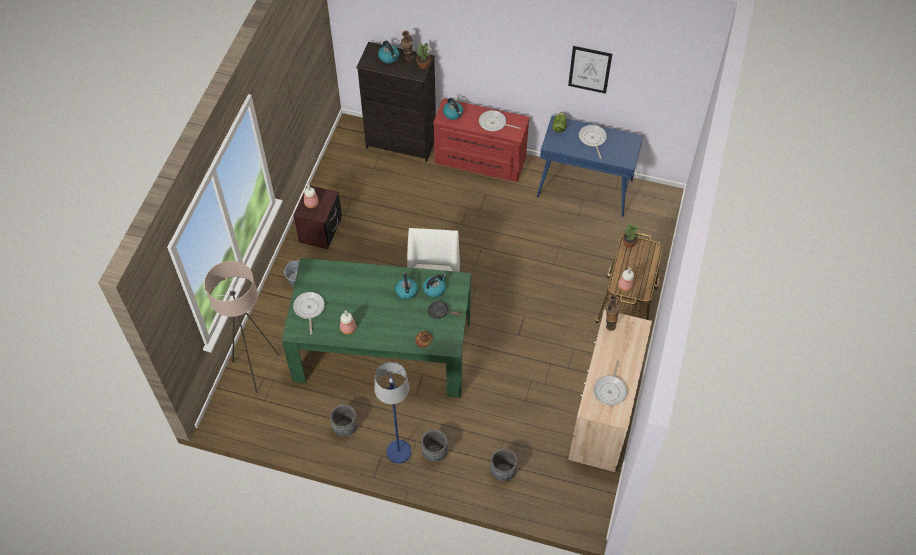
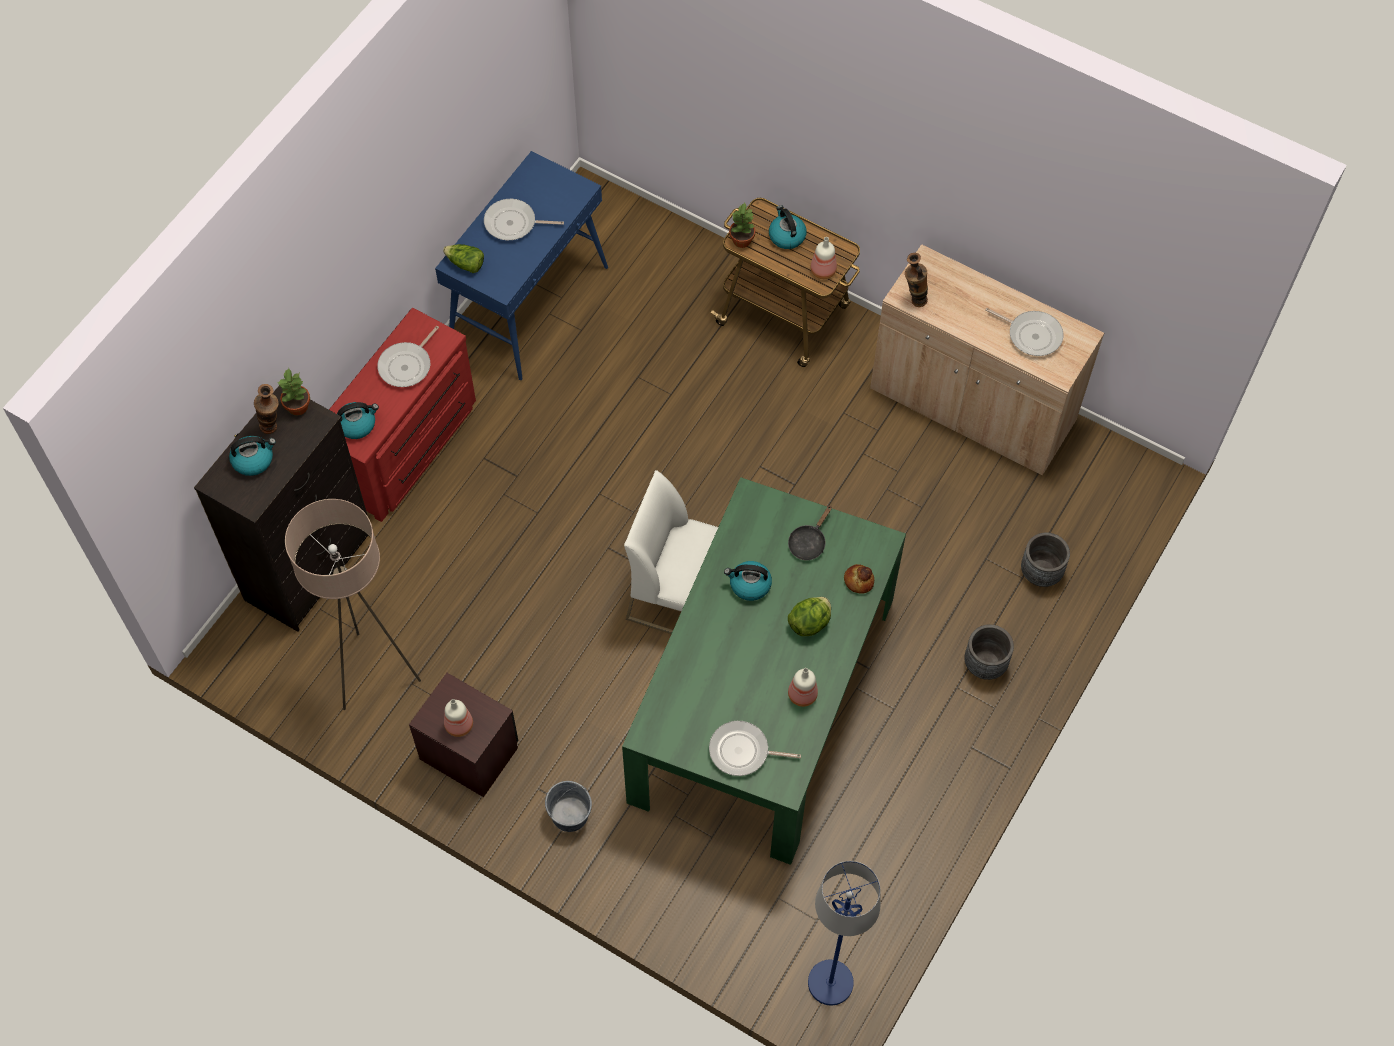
camera: 75 degrees left, 5 degrees up
beige floor lamp [204,261,279,393] -> beige floor lamp moved to [285,499,421,710]
grey planter [330,404,358,436] -> none
blue floor lamp [374,362,411,463] -> blue floor lamp moved to [808,861,880,1005]
kettle [423,274,447,298] -> kettle moved to [769,205,807,249]
picture [568,46,612,94] -> none
none -> lettuce [788,597,831,636]

